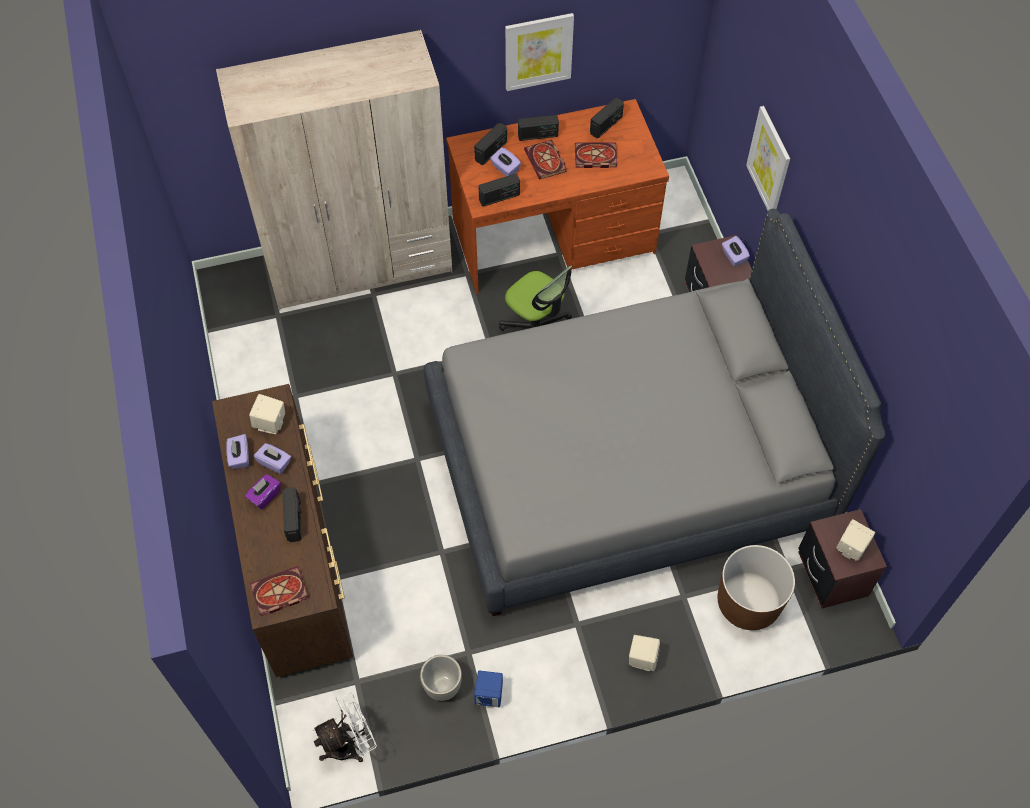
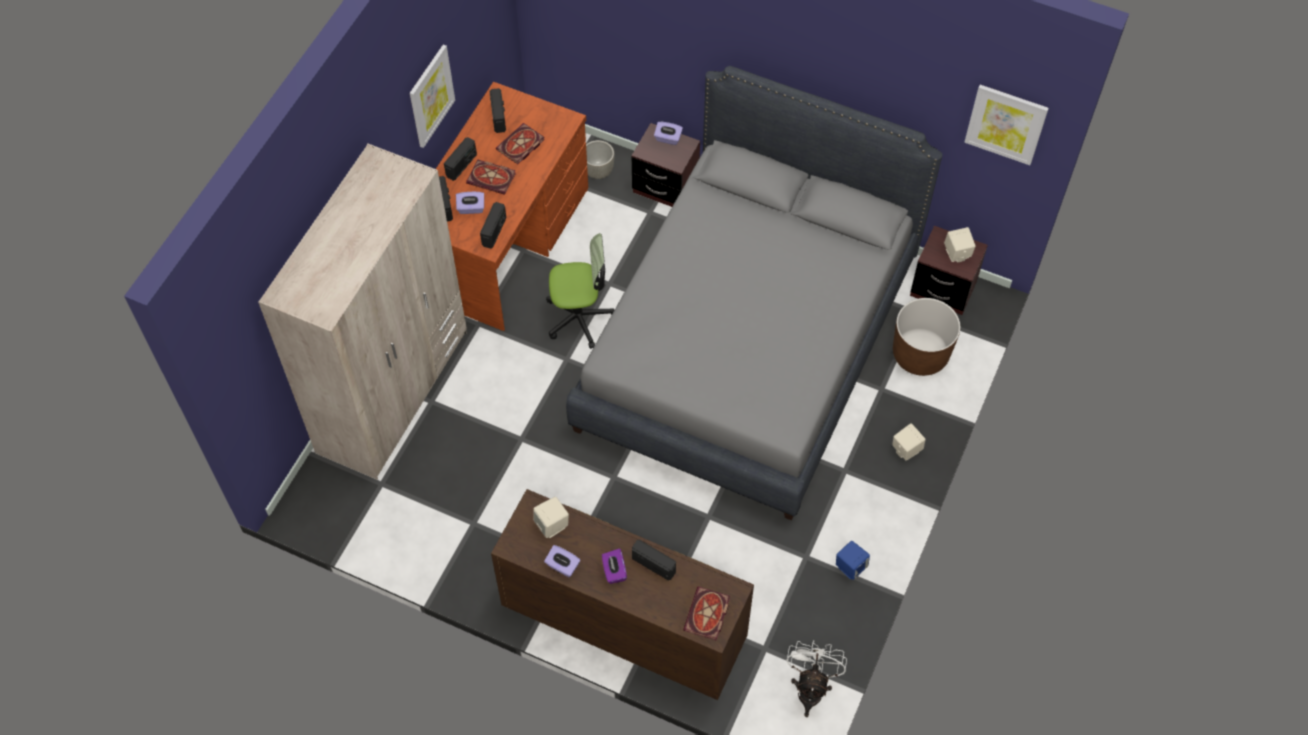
camera: 50 degrees left, 0 degrees up
purple tissue box [254,443,291,474] -> none
grey planter [420,655,462,701] -> grey planter moved to [586,140,615,179]
picture [746,106,790,211] -> picture moved to [964,85,1049,165]

